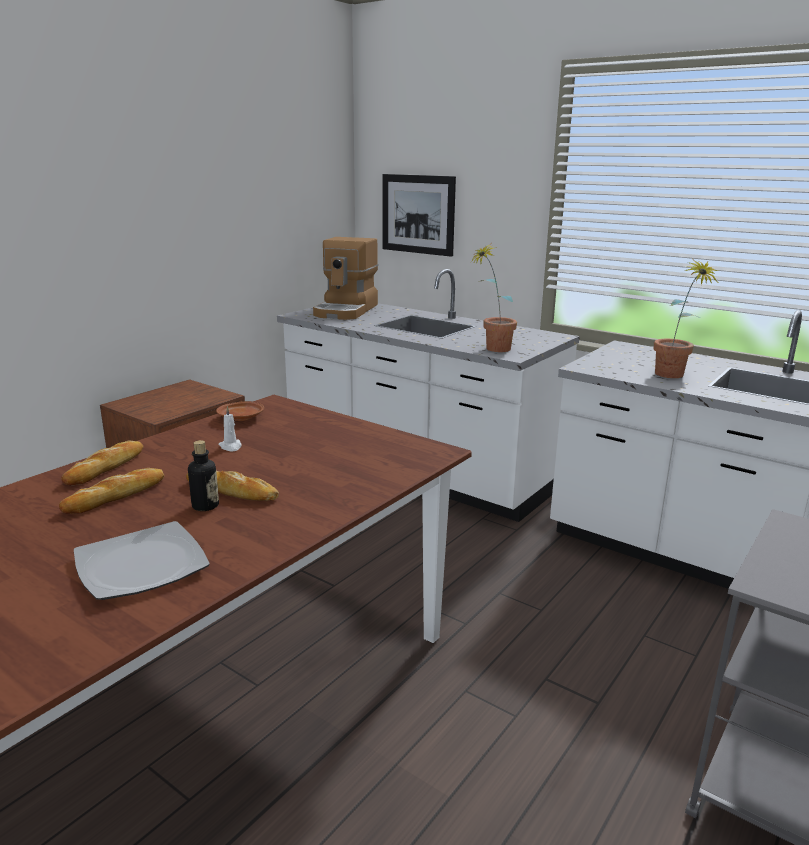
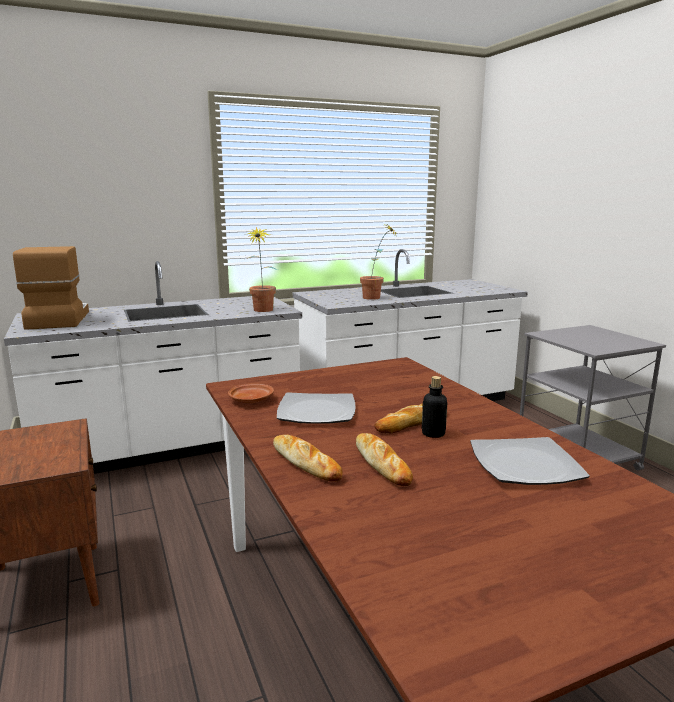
camera: 60 degrees left, 5 degrees down
white candle [218,406,242,452] -> plate [277,392,356,424]
coffee machine [313,237,378,320] -> coffee machine turned 150 degrees counterclockwise [13,246,89,330]
picture [383,174,456,257] -> none

